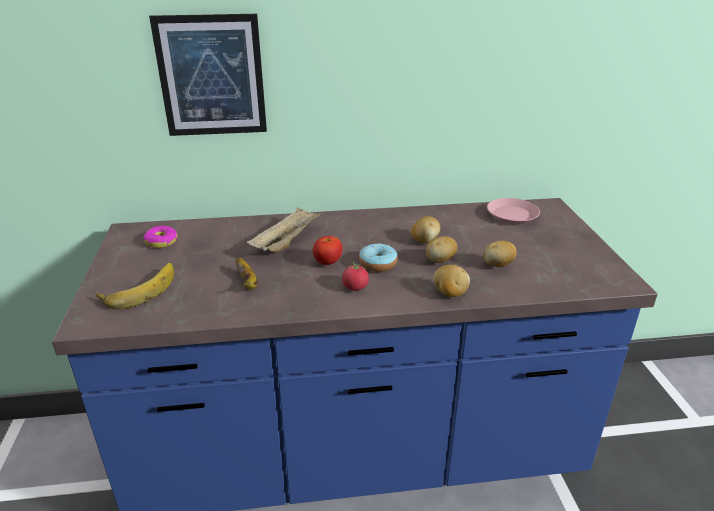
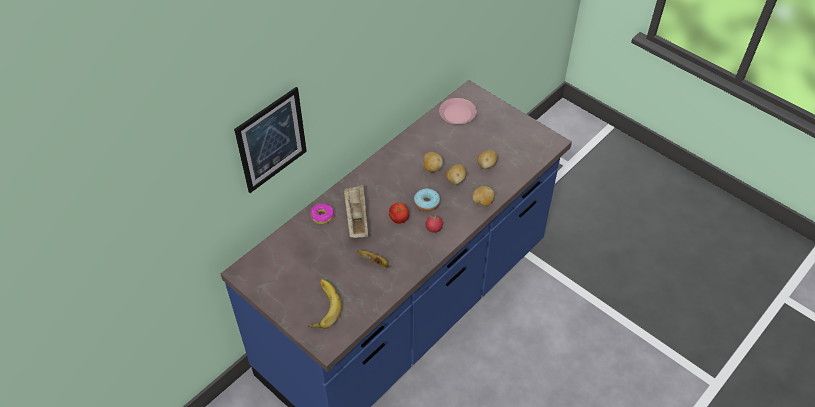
camera: 40 degrees left, 20 degrees up
donut [144,226,177,248] -> donut moved to [311,204,335,224]

